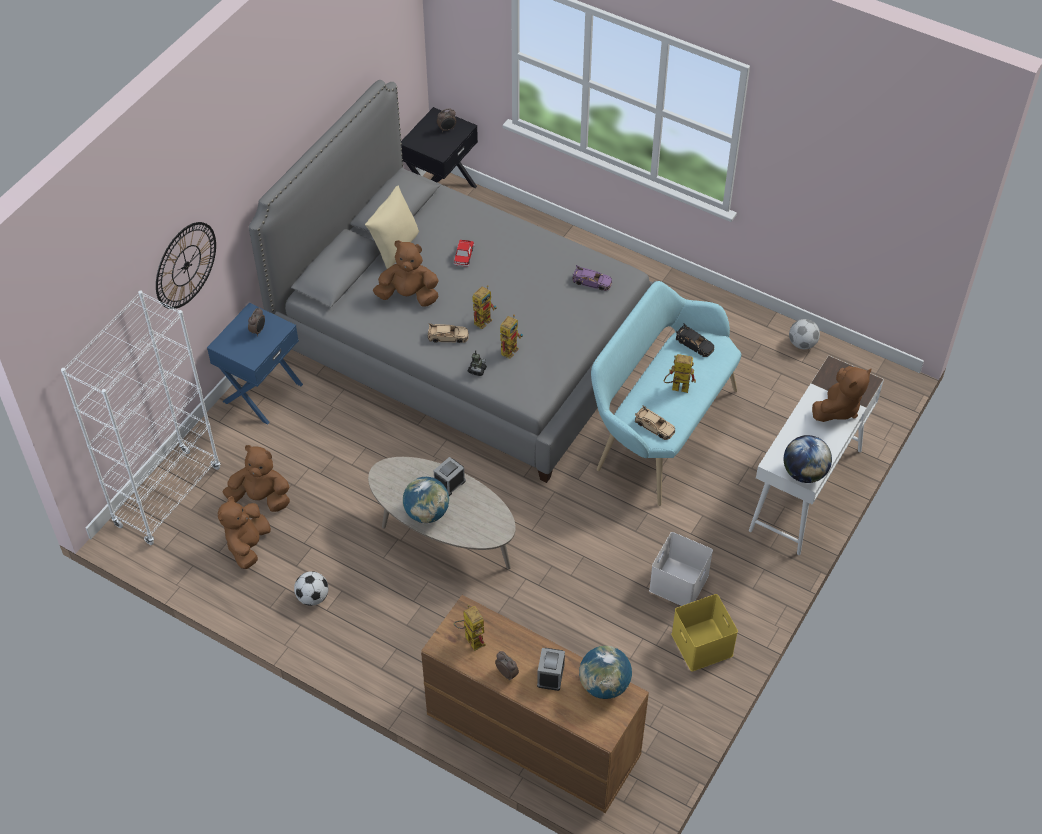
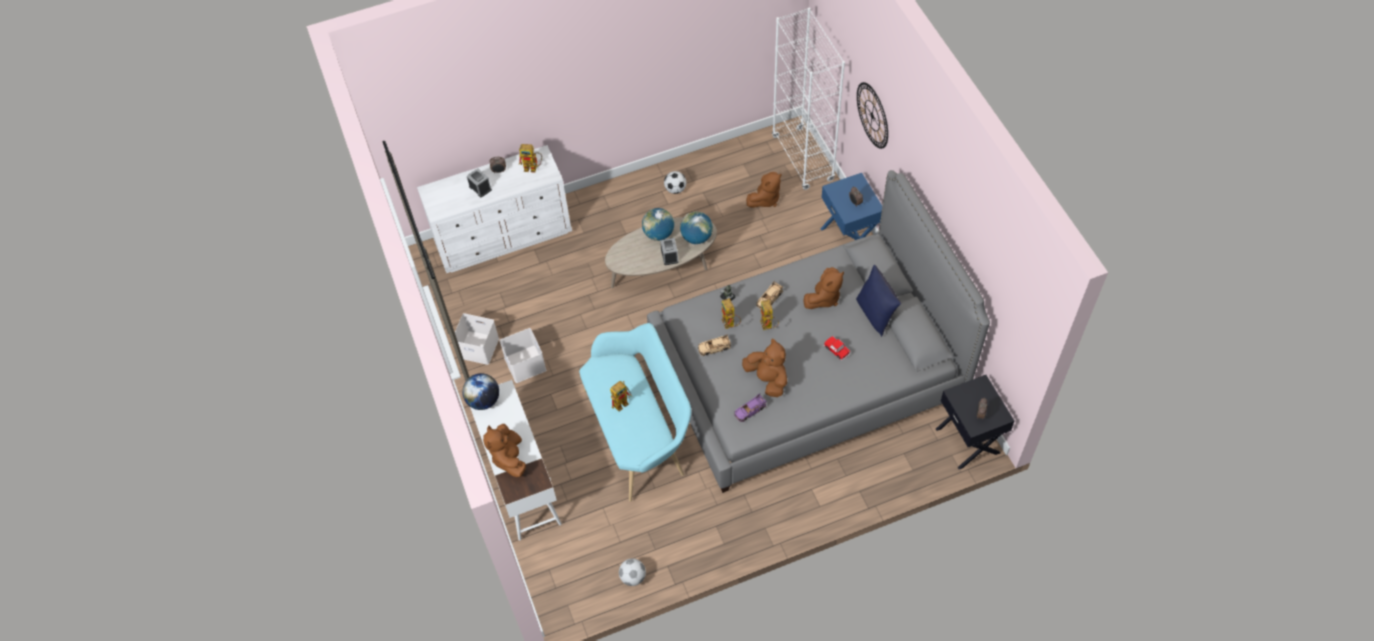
camera: 130 degrees right, 5 degrees up
brown plush toy [217,496,271,569] -> brown plush toy moved to [742,338,787,397]
beige pillow [365,185,419,269] -> blue pillow [856,265,901,337]
brown dresser [421,595,649,813] -> white dresser [417,145,572,273]
globe [579,646,632,699] -> globe moved to [680,211,713,244]
beige toy car [635,405,675,440] -> beige toy car moved to [698,334,731,356]
yellow storage box [671,594,738,671] -> white storage box [455,313,499,365]
black toy car [676,323,714,357] -> none

